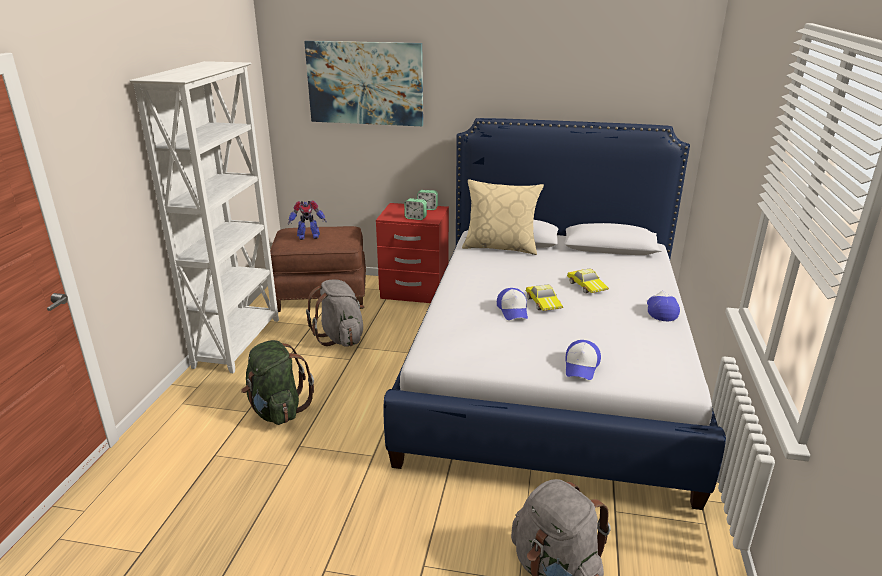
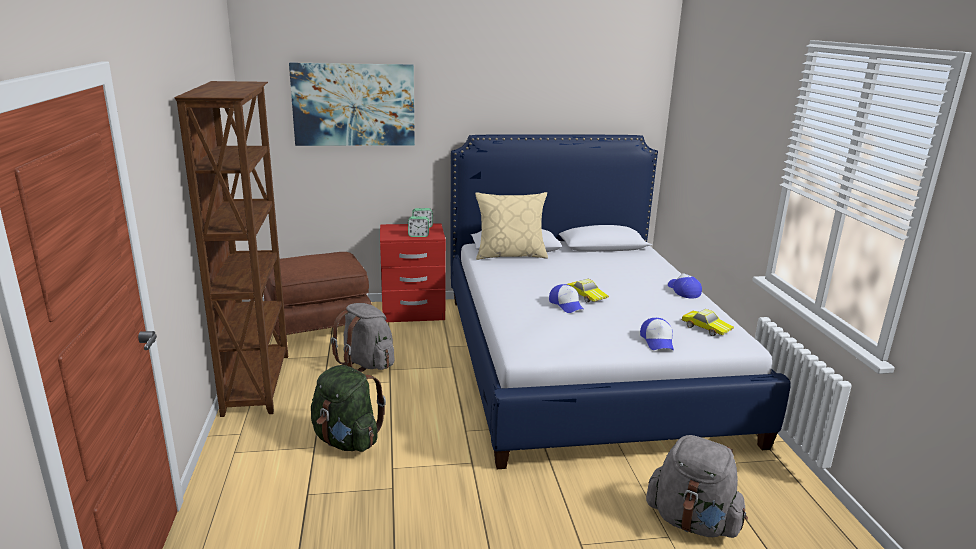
camera: 20 degrees left, 5 degrees down
white bookcase [130,61,279,373] -> brown bookcase [175,81,288,417]
toy robot [288,200,327,240] -> none
toy car [567,268,609,293] -> toy car moved to [682,309,734,336]

